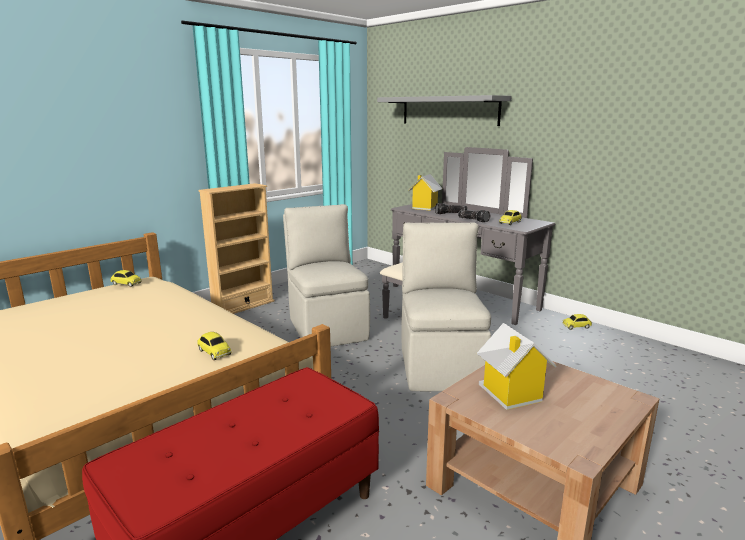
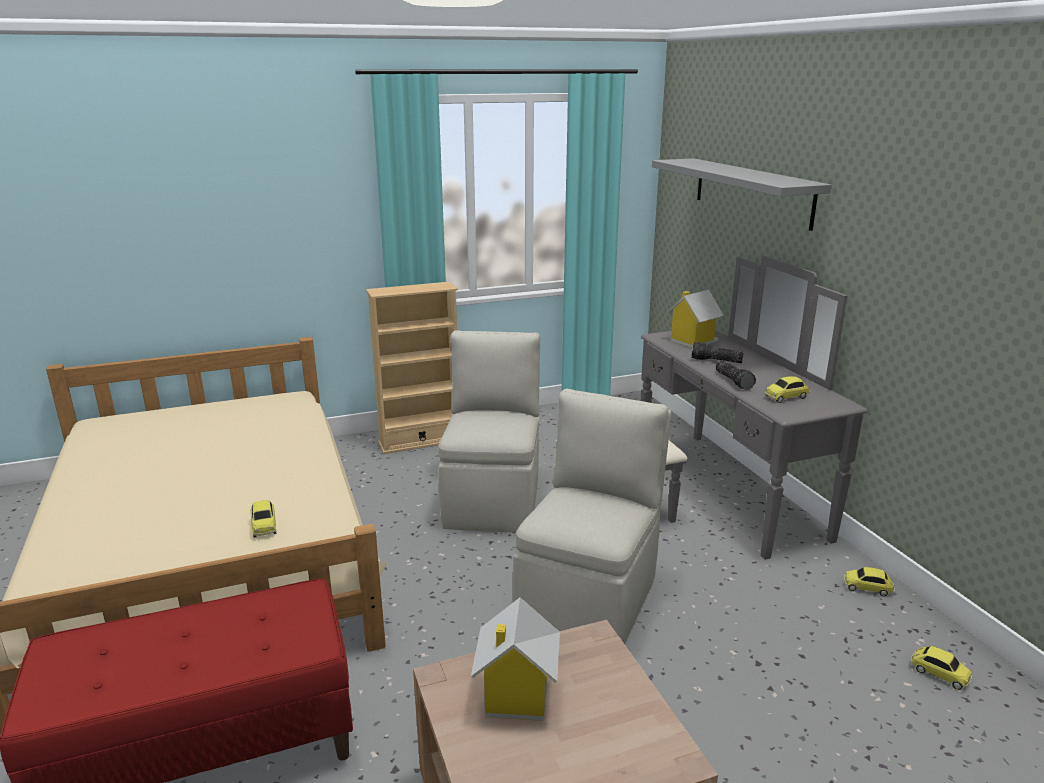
camera: 25 degrees right, 5 degrees up
toy car [110,270,142,287] -> toy car moved to [911,646,972,690]

